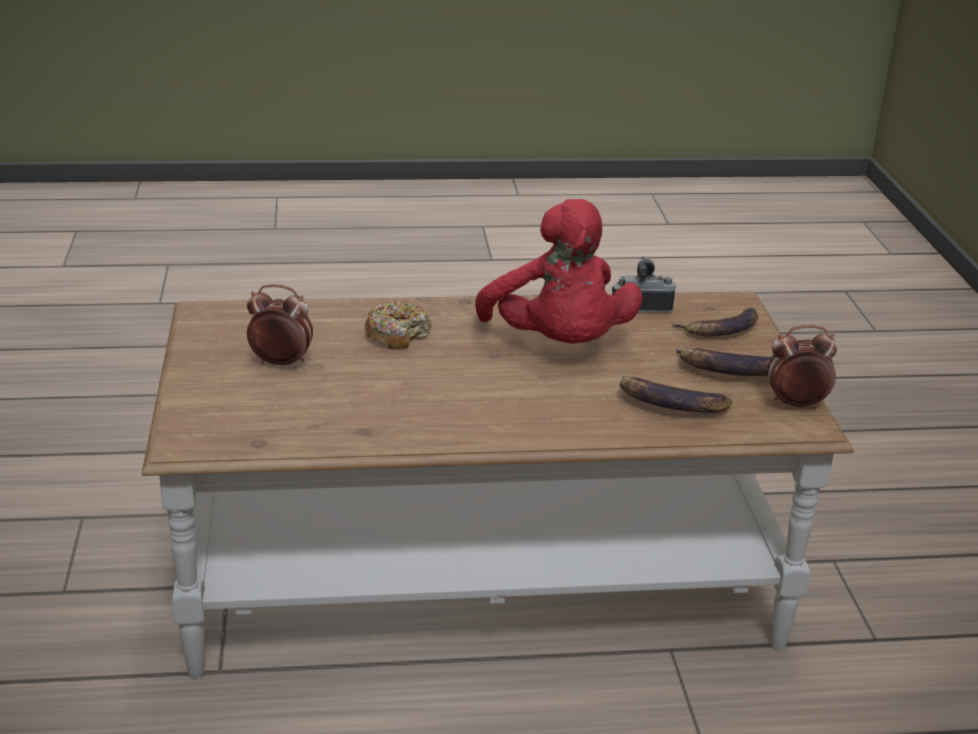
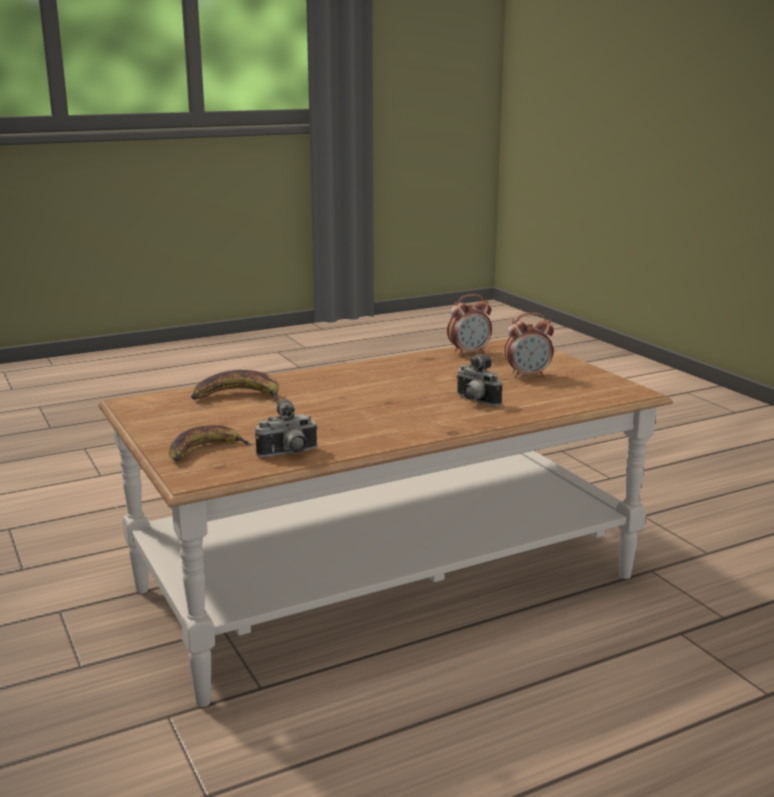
camera: 160 degrees right, 10 degrees down
donut [365,301,432,350] -> camera [456,354,502,406]
red plush toy [475,199,643,344] -> none
banana [676,348,771,376] -> none
alarm clock [768,325,837,408] -> alarm clock moved to [447,294,492,356]

